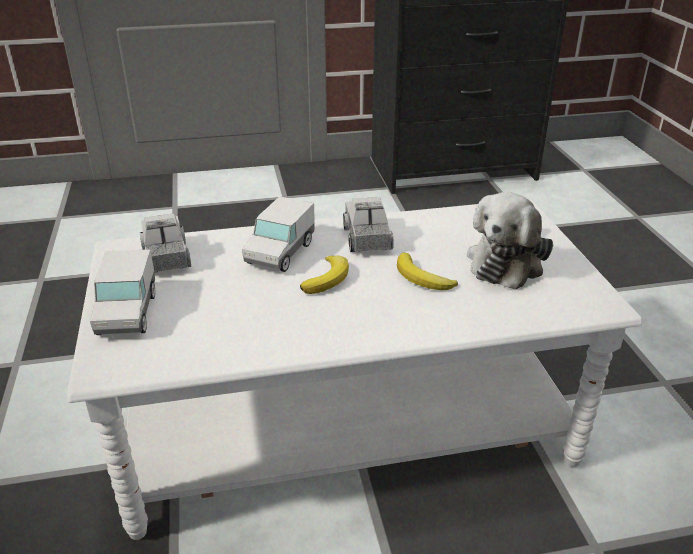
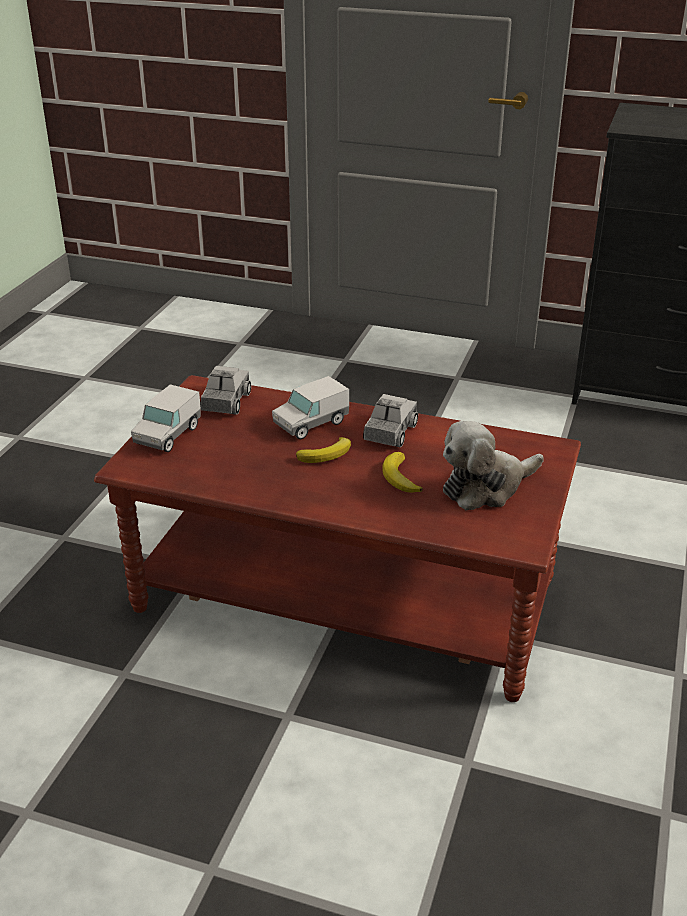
camera: 30 degrees right, 0 degrees up
white coffee table [67,199,642,540] -> brown coffee table [94,375,581,702]

